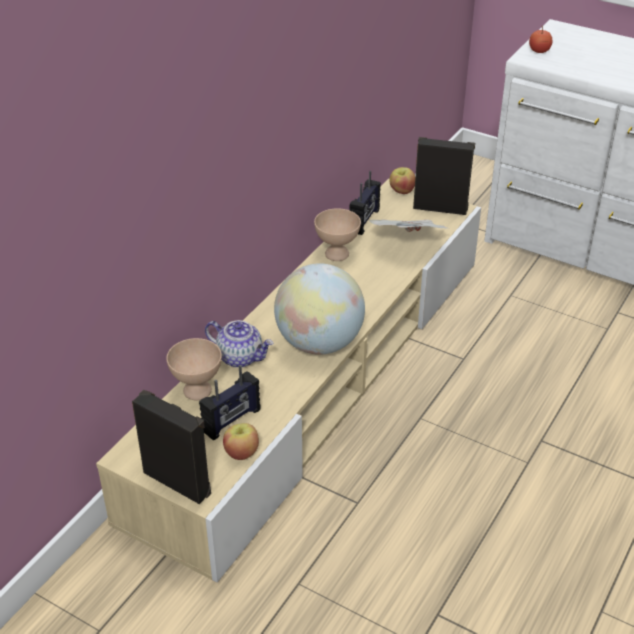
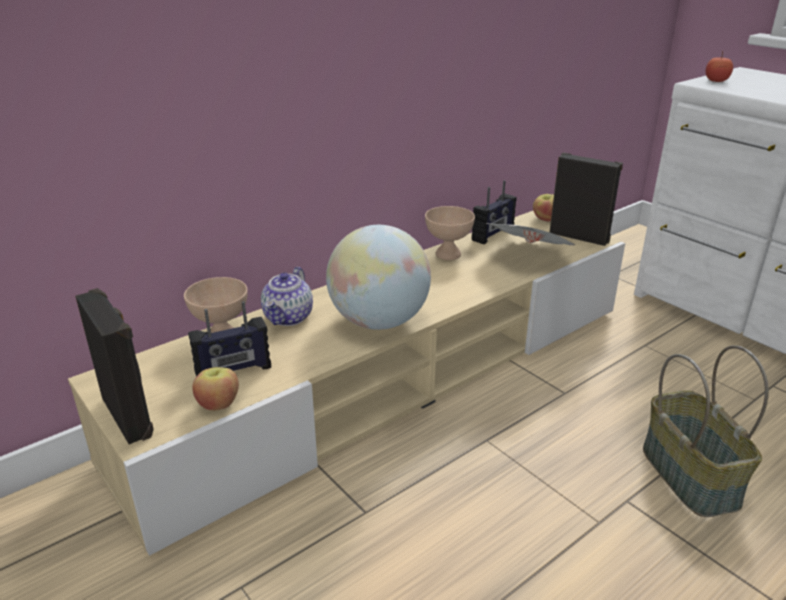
camera: 20 degrees right, 10 degrees down
teapot [205,320,273,368] -> teapot turned 60 degrees clockwise [261,267,313,326]
none -> basket [643,345,769,517]

